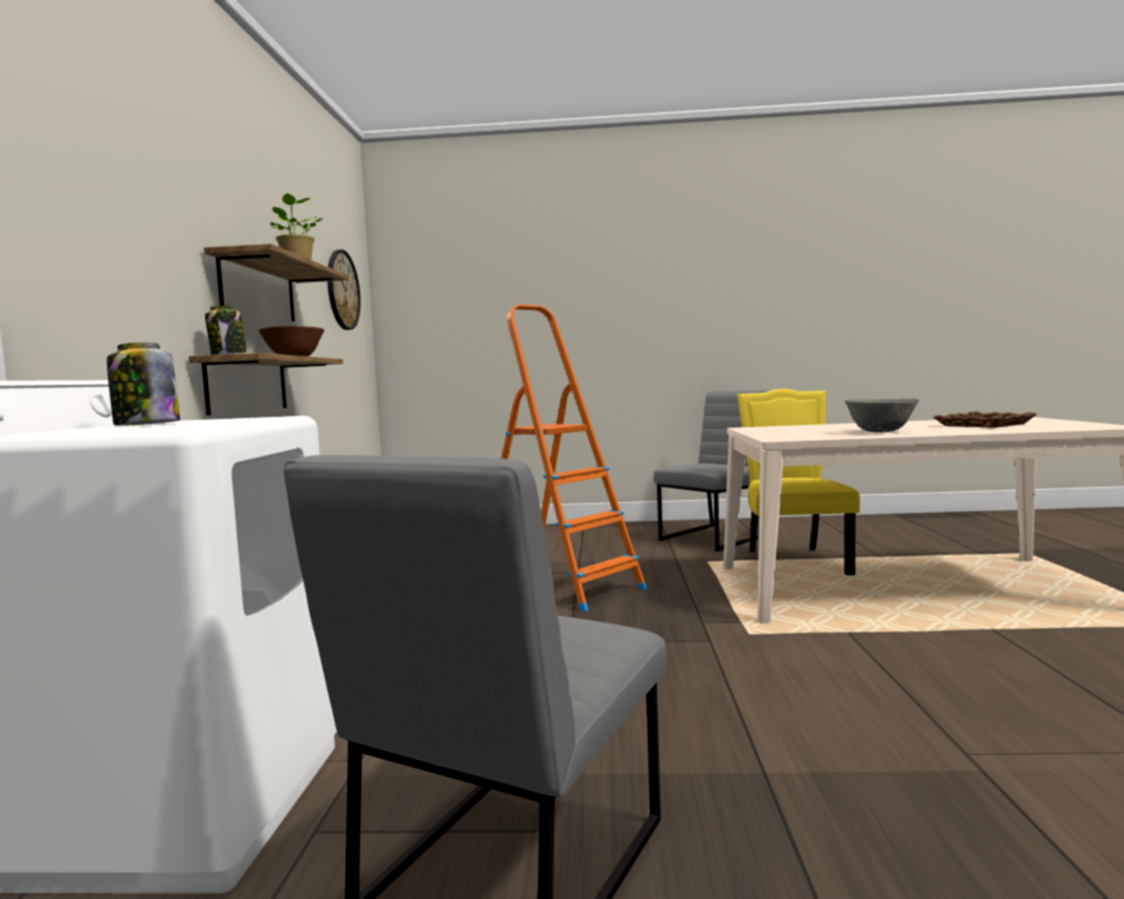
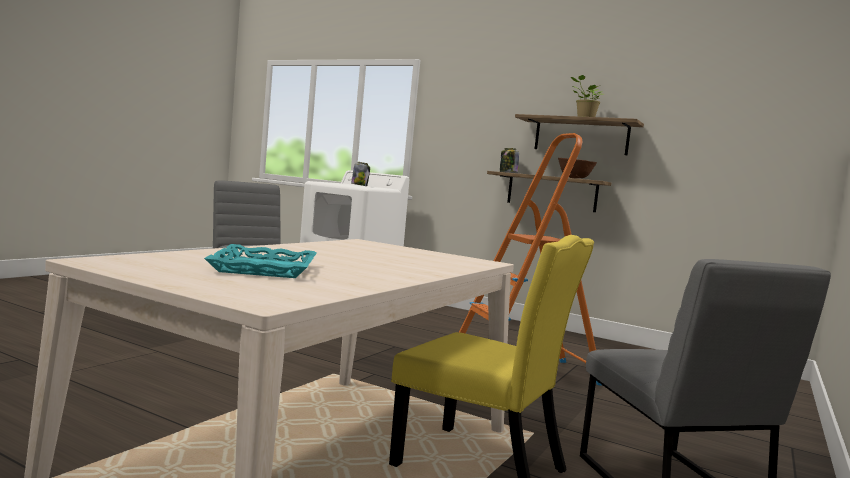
camera: 115 degrees right, 0 degrees up
wall clock [327,250,361,330] -> none
grey bowl [845,398,919,432] -> none
brown tray [934,412,1037,428] -> turquoise tray [204,244,317,278]

